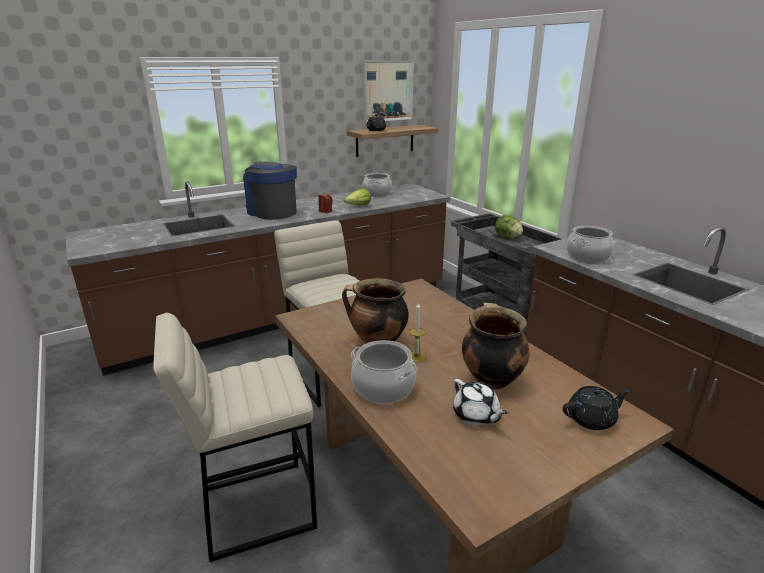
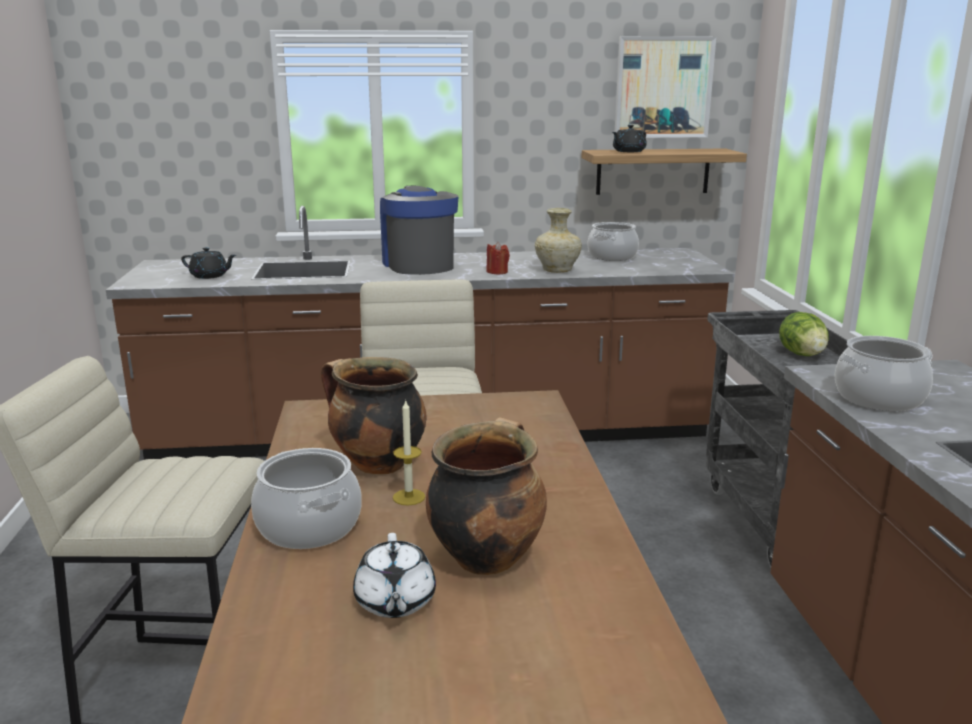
camera: 25 degrees right, 5 degrees down
lettuce [344,188,371,205] -> beige vase [535,208,582,273]
black teapot [563,386,631,430] -> black teapot moved to [181,247,236,279]

